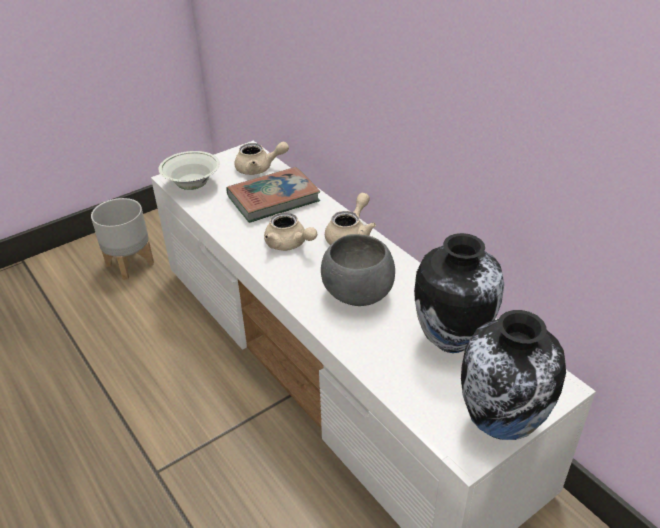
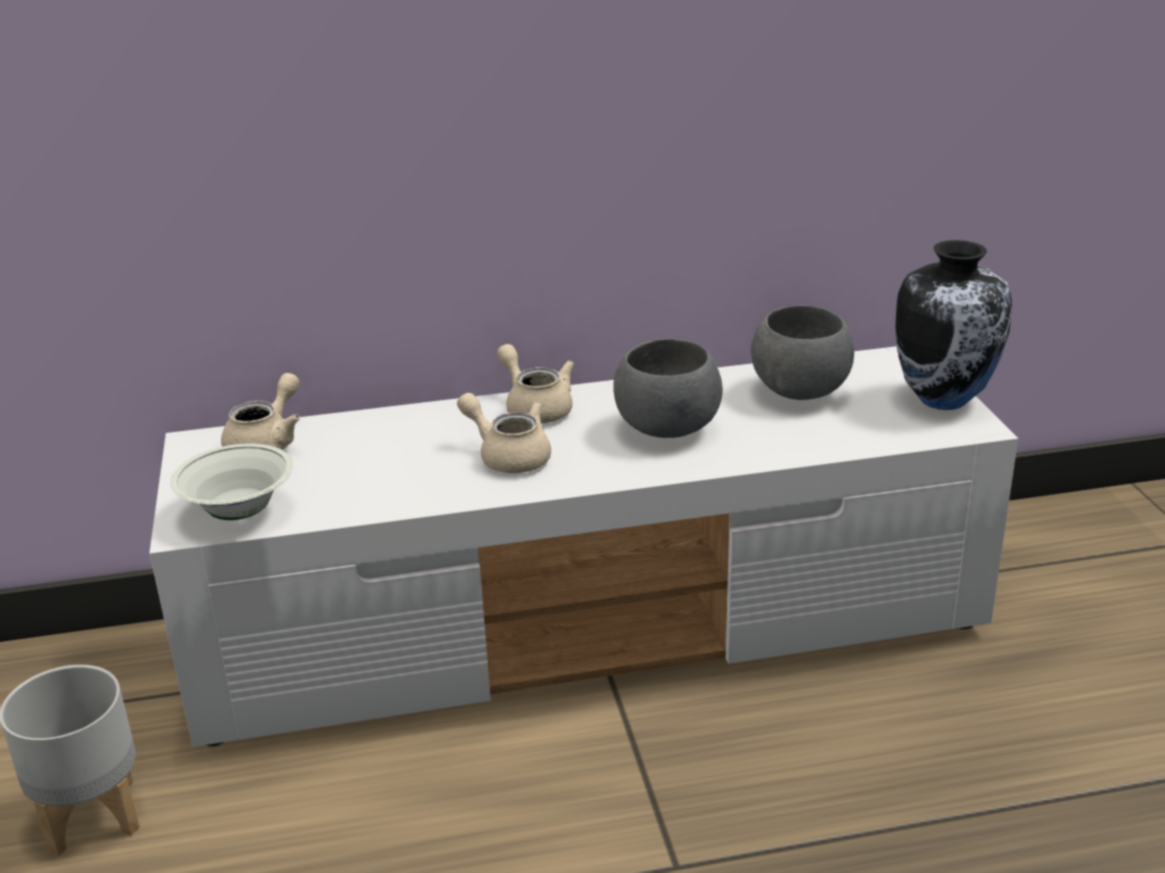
camera: 65 degrees left, 10 degrees down
book [226,167,320,223] -> none
beige teapot [264,212,317,251] -> beige teapot turned 120 degrees counterclockwise [457,393,551,473]
vase [414,233,504,353] -> grey bowl [751,305,854,400]

